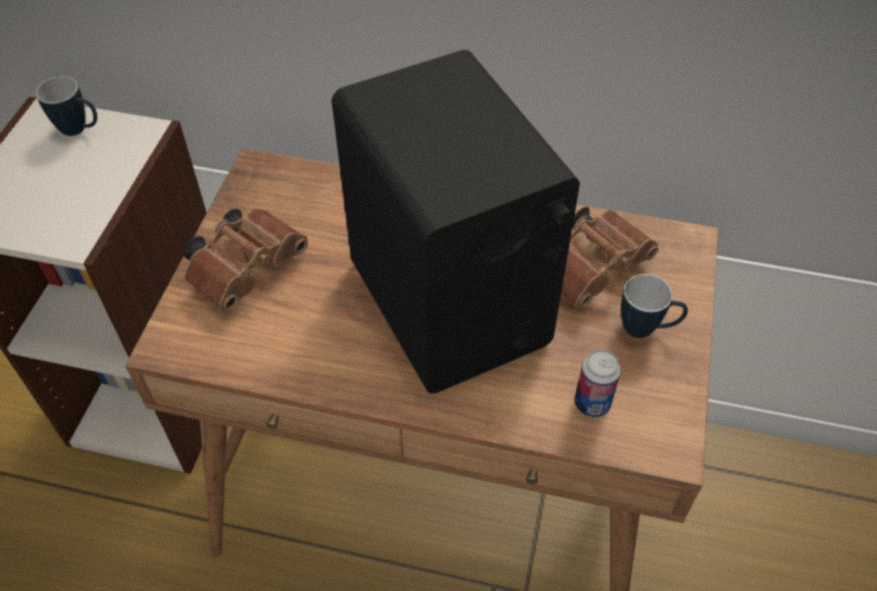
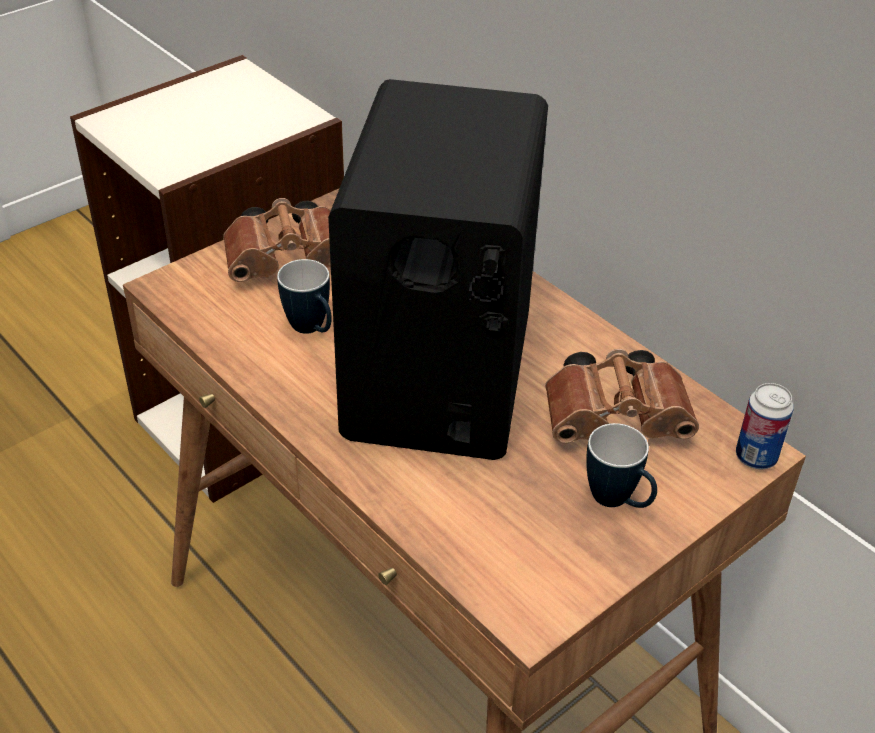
camera: 35 degrees right, 10 degrees down
mug [36,76,97,136] -> mug moved to [277,259,332,334]
can [575,349,621,417] -> can moved to [736,383,794,470]

